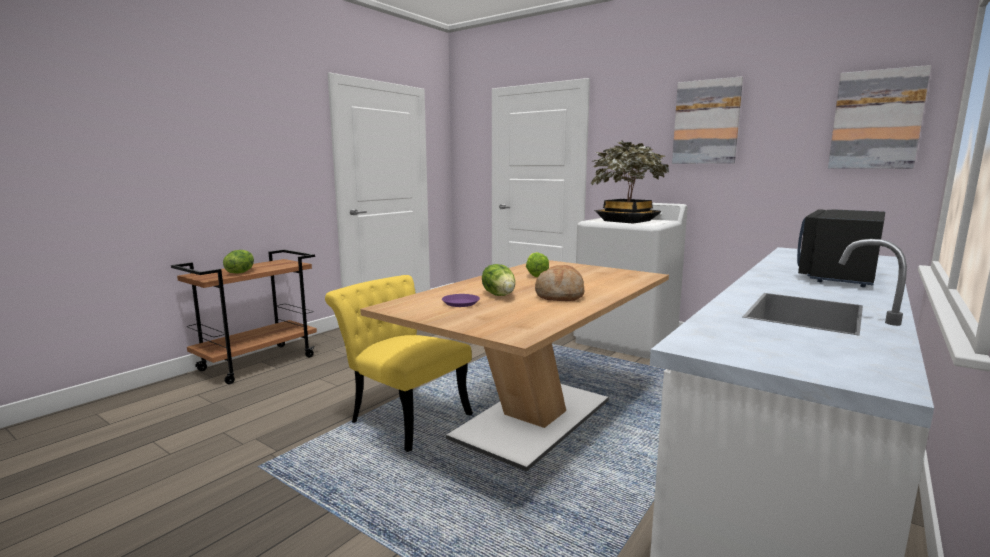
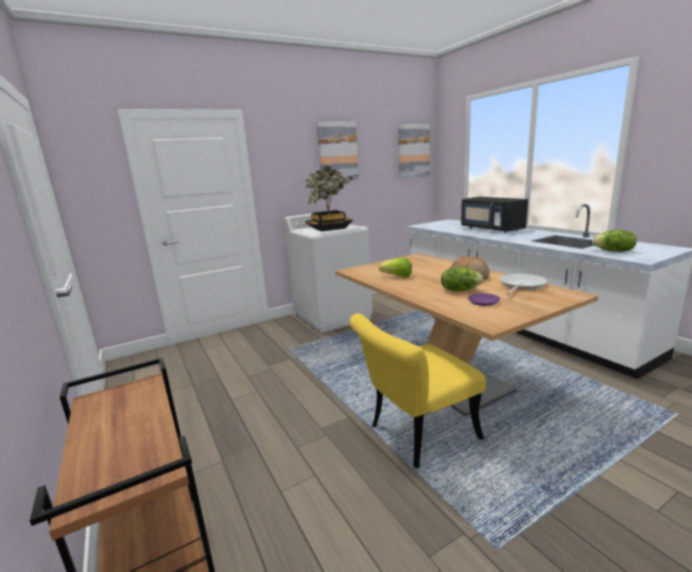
camera: 65 degrees left, 5 degrees up
lettuce [223,250,254,274] -> lettuce moved to [592,230,637,252]
none -> frying pan [500,273,547,295]

